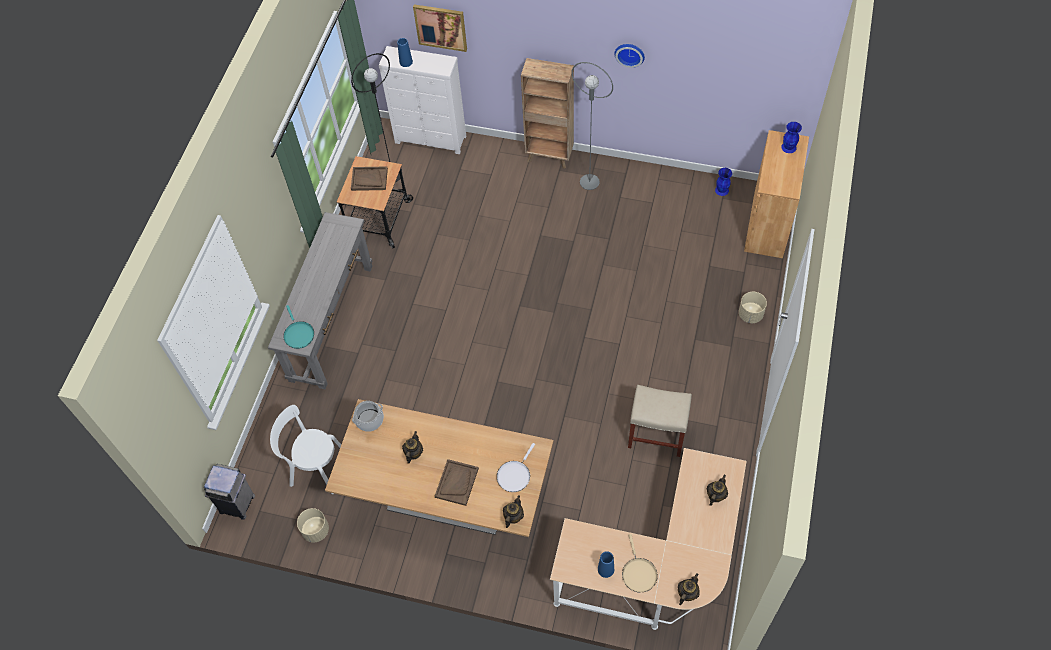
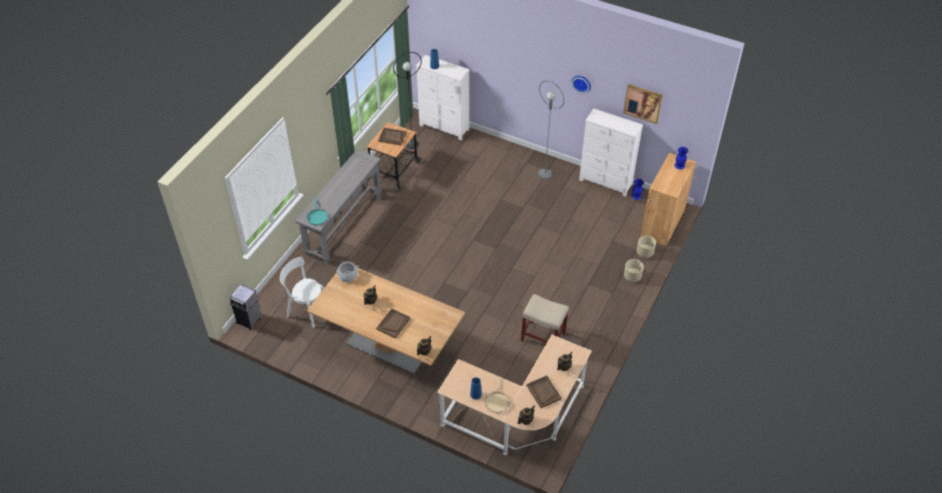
camera: 10 degrees right, 10 degrees down
beige planter [297,508,329,543] -> beige planter moved to [637,235,656,258]
picture [413,4,467,52] -> picture moved to [623,84,663,124]
white frying pan [497,443,535,492] -> none
brown bookcase [521,58,574,169] -> none
none -> brown tray [526,375,562,408]
none -> white dresser [579,108,643,197]

